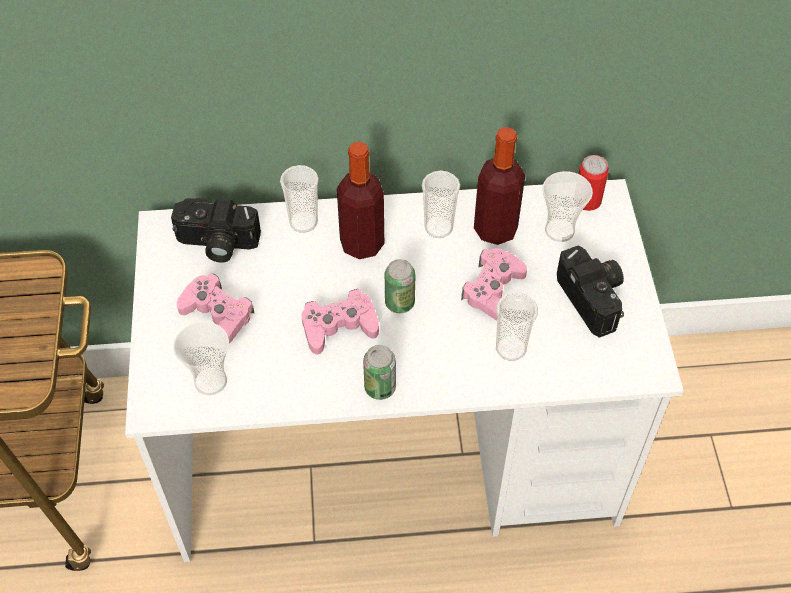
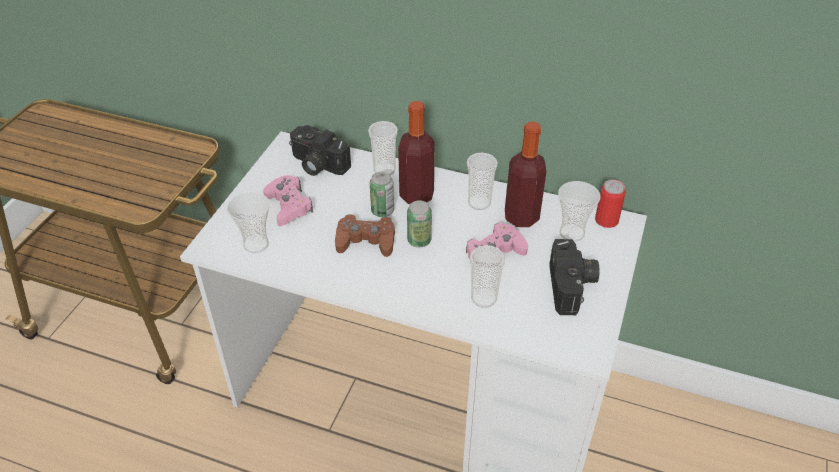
camera: 25 degrees right, 10 degrees down
pink game controller [302,289,379,355] -> brown game controller [335,214,395,257]
can [363,345,396,400] -> can moved to [370,172,394,217]

